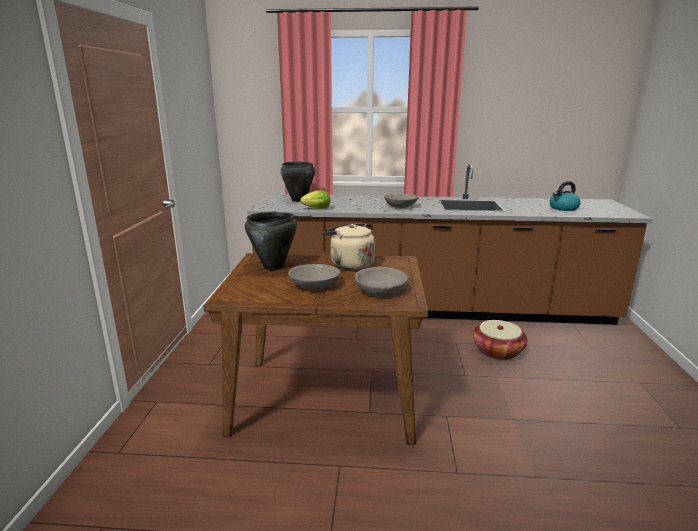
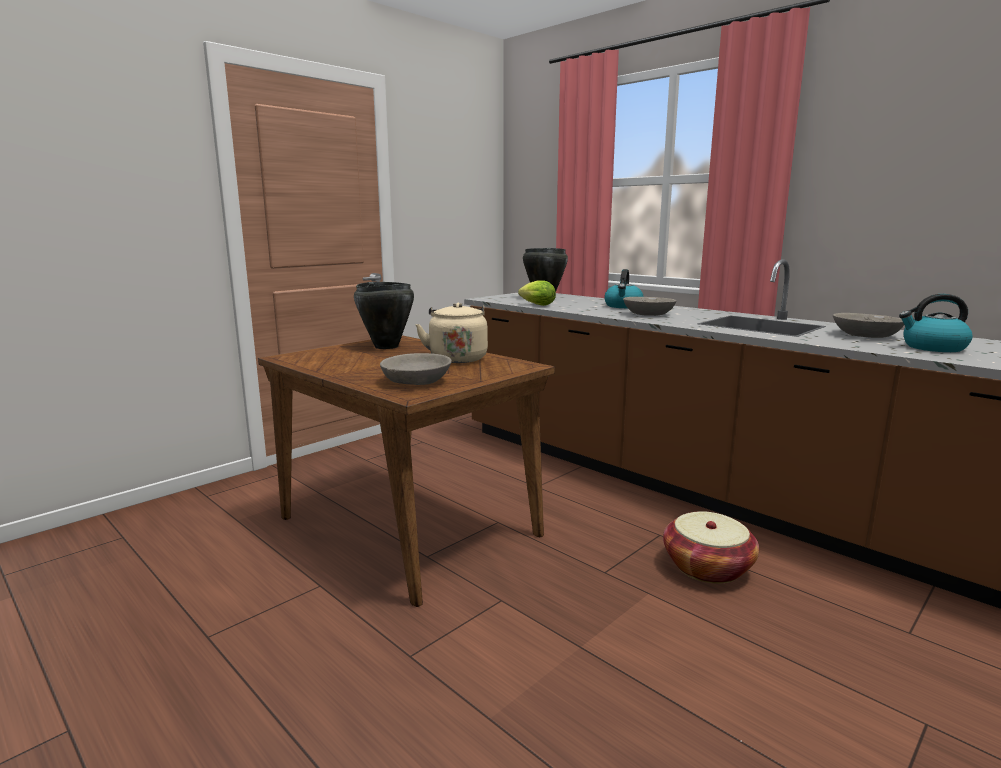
camera: 40 degrees right, 5 degrees down
grey bowl [288,264,340,289] -> grey bowl moved to [833,313,904,338]
none -> kettle [604,269,644,308]

